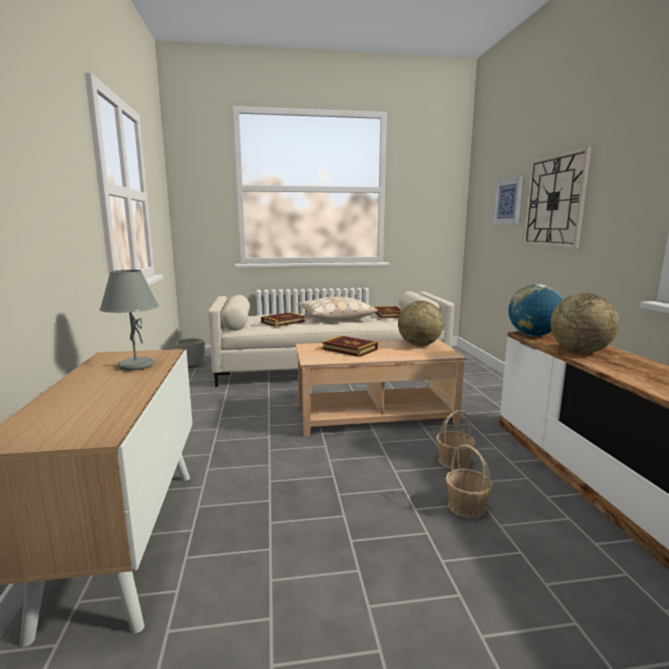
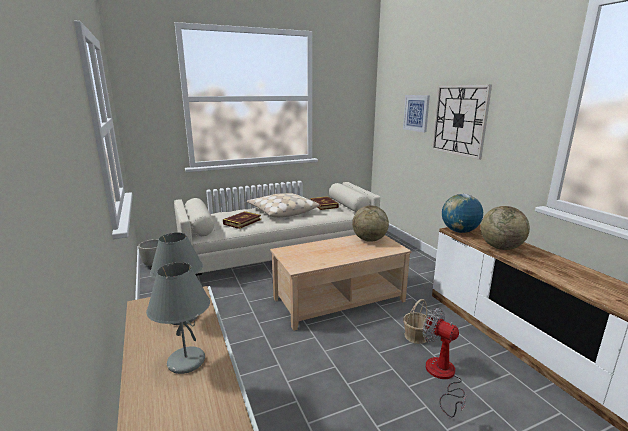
camera: 15 degrees left, 5 degrees up
book [321,335,378,357] -> none
basket [445,444,493,518] -> fan [423,308,467,418]
none -> grey table lamp [146,262,210,374]

